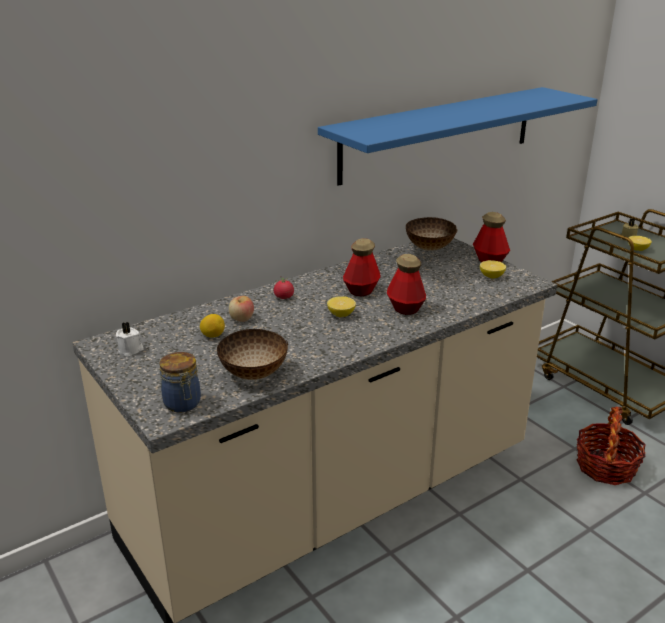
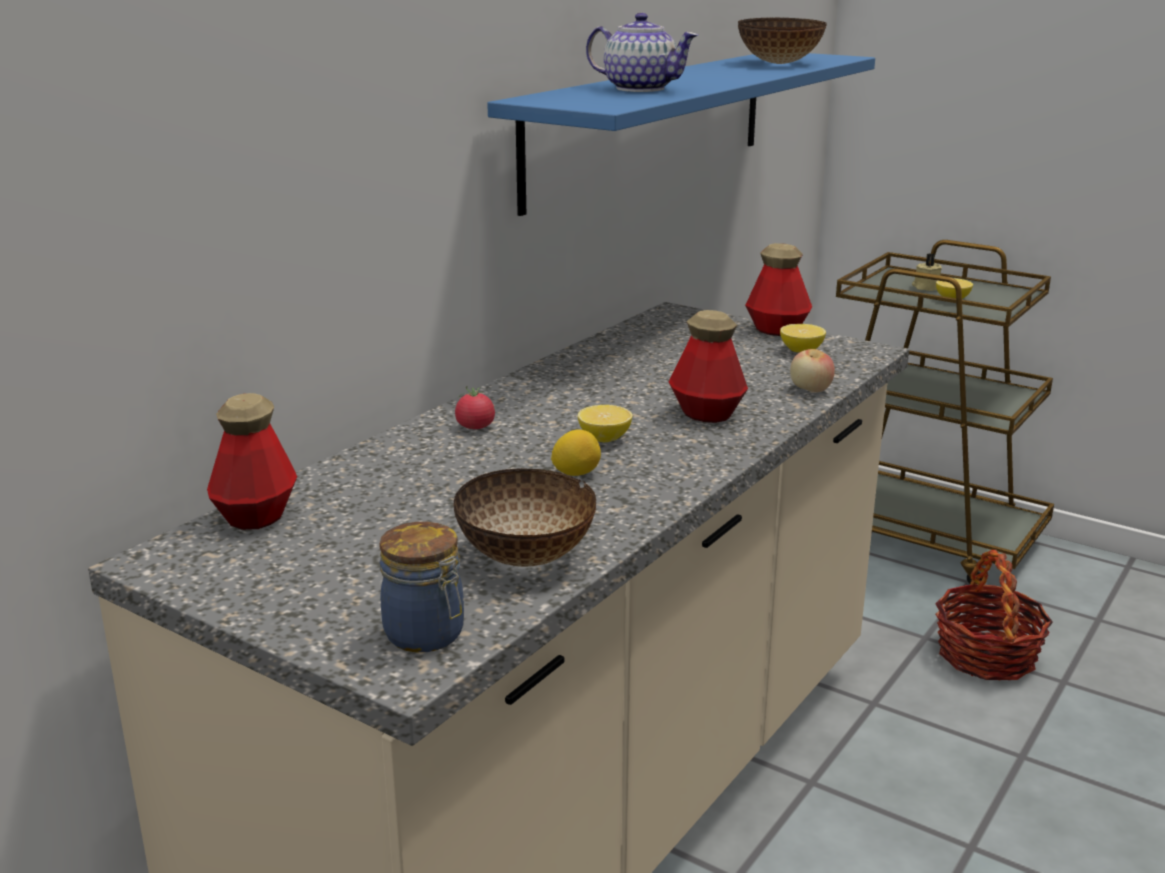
camera: 20 degrees left, 5 degrees down
white candle [116,322,143,357] -> none
lemon [200,314,225,338] -> lemon moved to [551,430,601,476]
apple [229,296,254,322] -> apple moved to [790,349,835,392]
bottle [343,238,381,297] -> bottle moved to [207,393,297,530]
bowl [405,217,458,251] -> bowl moved to [738,17,827,64]
none -> teapot [586,13,698,92]

